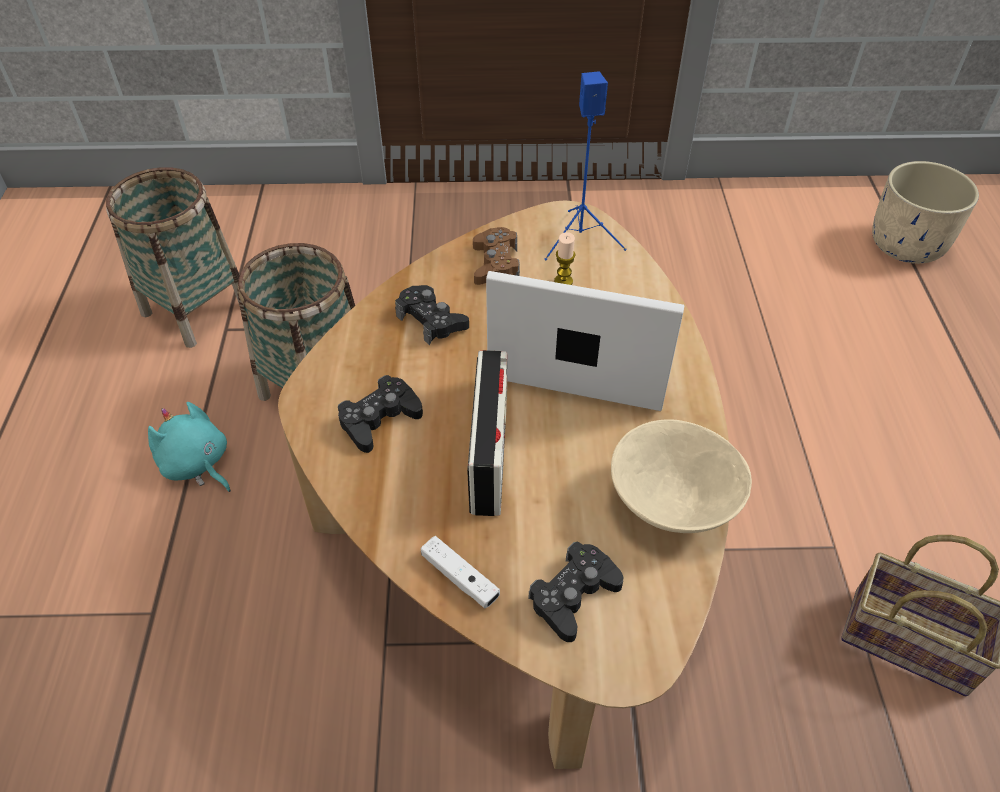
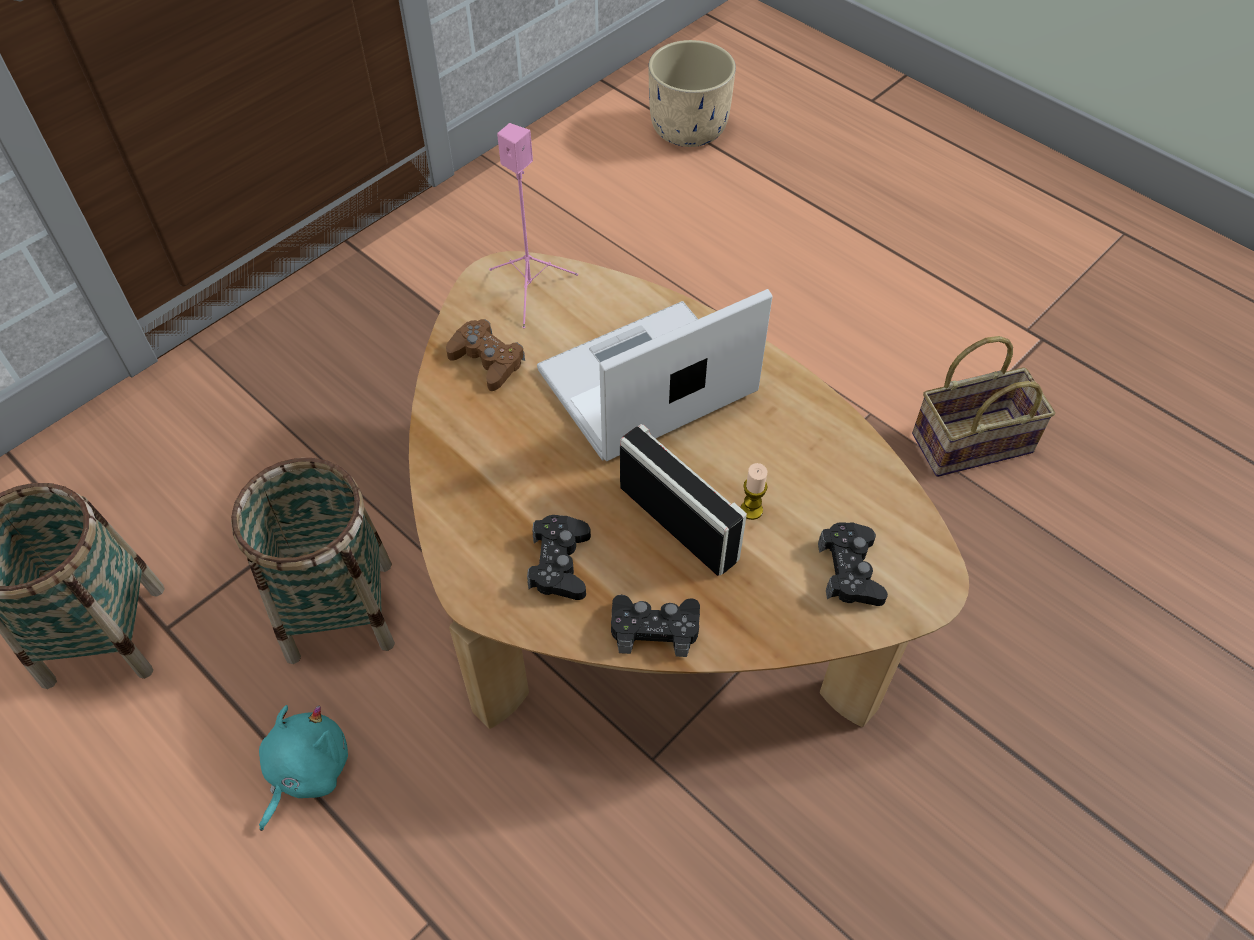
camera: 45 degrees left, 5 degrees up
turquoise plush toy [148,402,231,492] -> turquoise plush toy turned 120 degrees clockwise [259,705,348,831]
black game controller [395,285,469,345] -> black game controller moved to [611,595,700,657]
white game controller [421,536,500,609] -> none
blue speaker [545,71,626,260] -> pink speaker [489,123,578,328]
candle [554,232,576,285] -> candle moved to [741,463,767,520]
beige bowl [611,419,752,533] -> none

